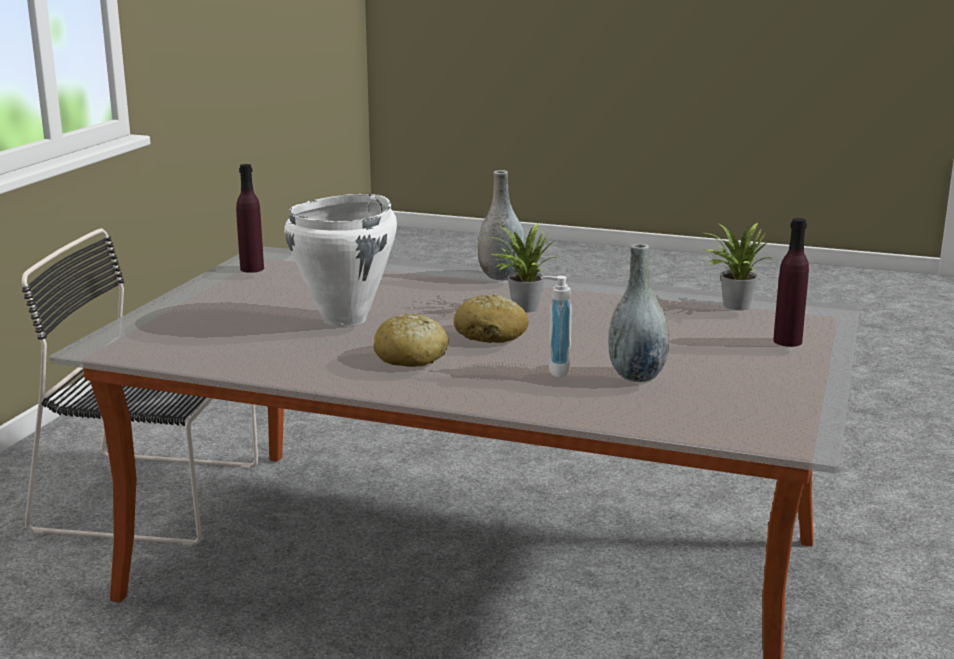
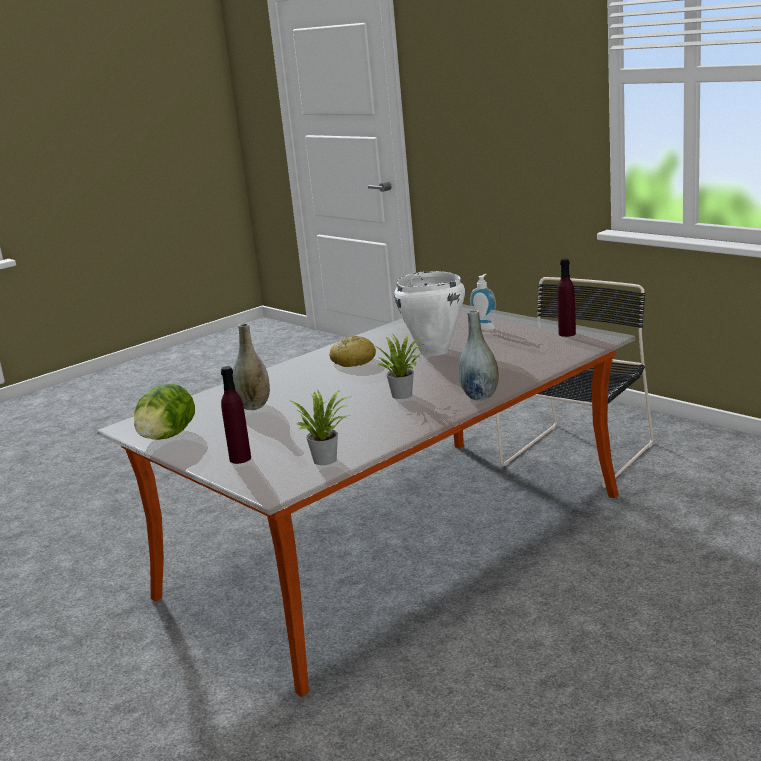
camera: 120 degrees right, 0 degrees up
bread [454,294,529,343] -> none
soap dispenser [541,276,572,378] -> soap dispenser moved to [470,274,496,330]
none -> lettuce [134,384,195,440]

